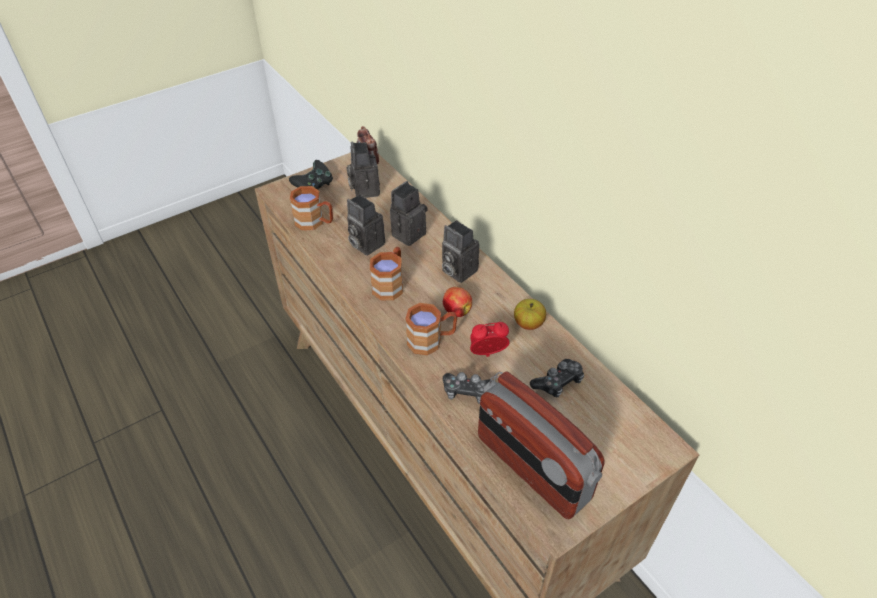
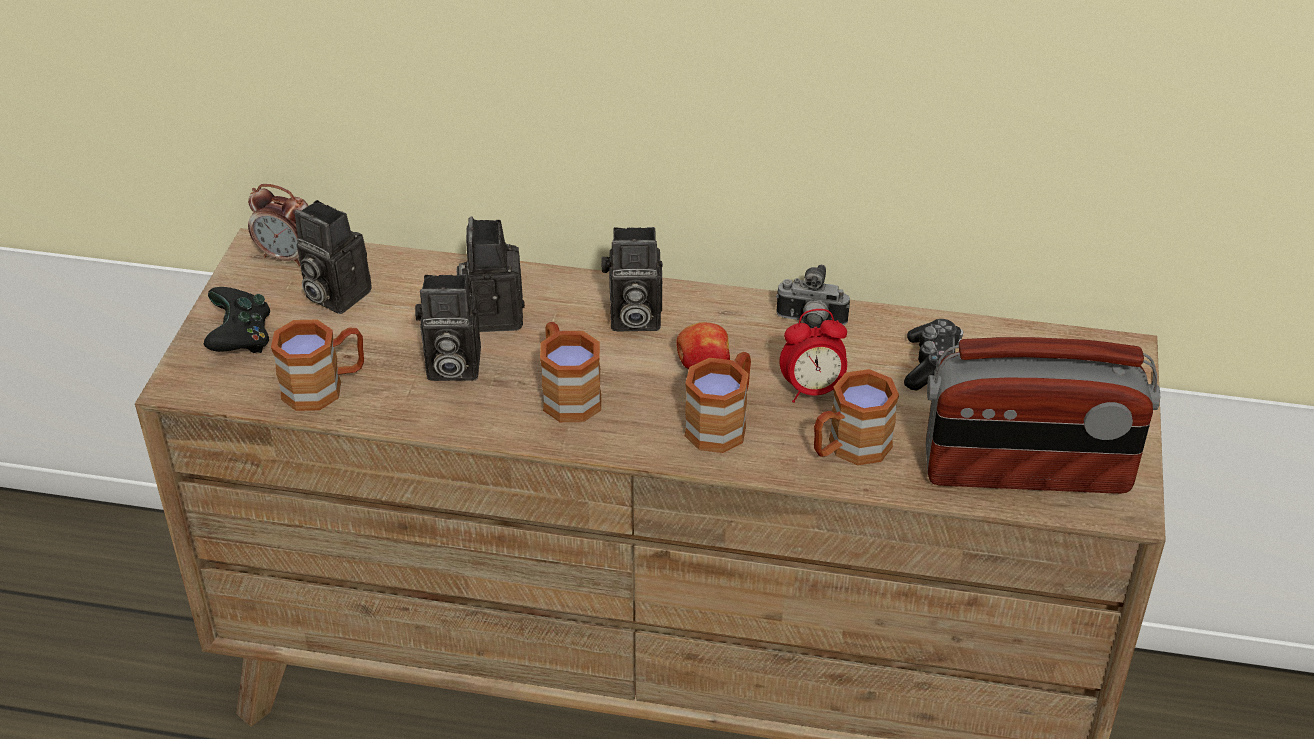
camera: 45 degrees left, 5 degrees down
game controller [443,372,490,404] -> brown mug [814,369,899,465]
alarm clock [470,322,509,357] -> alarm clock turned 135 degrees counterclockwise [779,309,847,403]
apple [514,299,546,330] -> camera [776,264,850,328]

